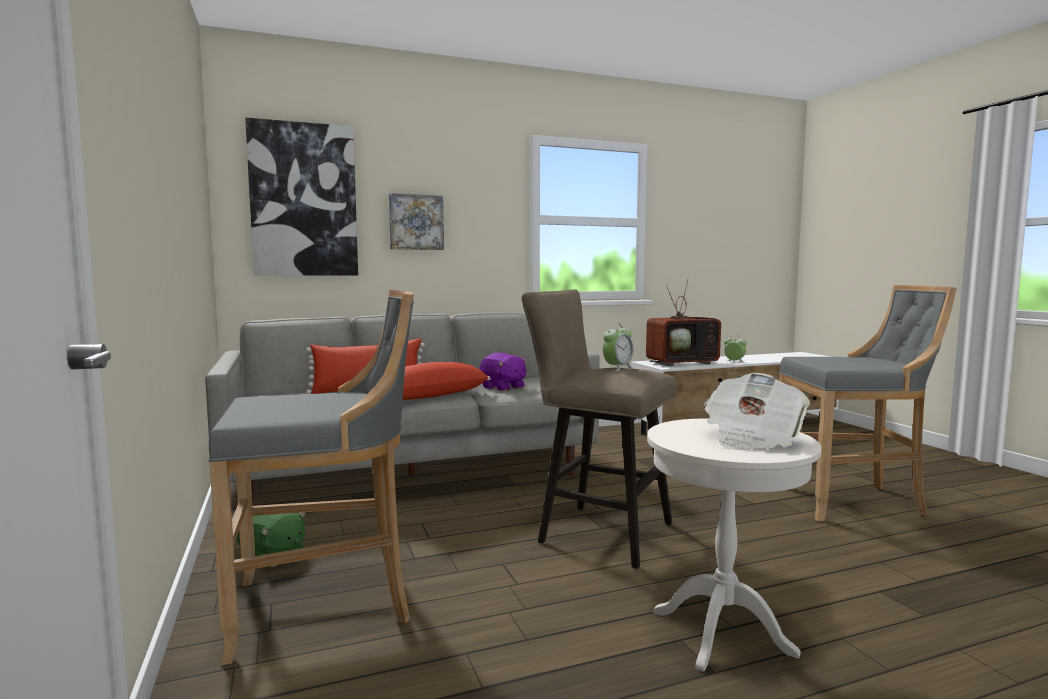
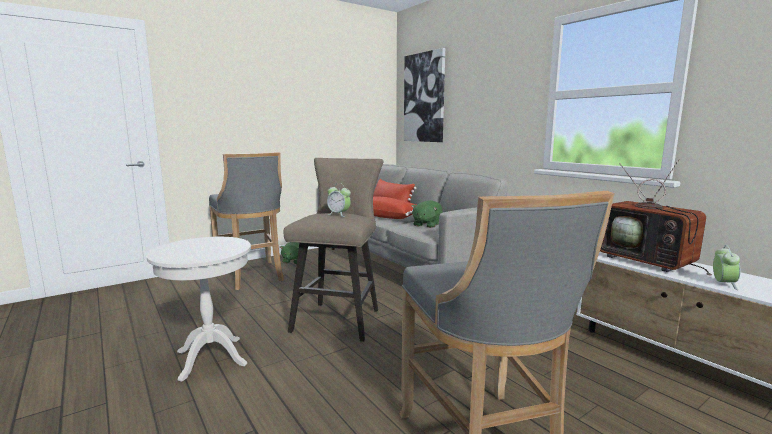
camera: 75 degrees right, 5 degrees up
picture [389,193,444,250] -> none
purple plush toy [479,353,527,391] -> green plush toy [411,200,443,228]
newspaper [704,373,810,450] -> none

